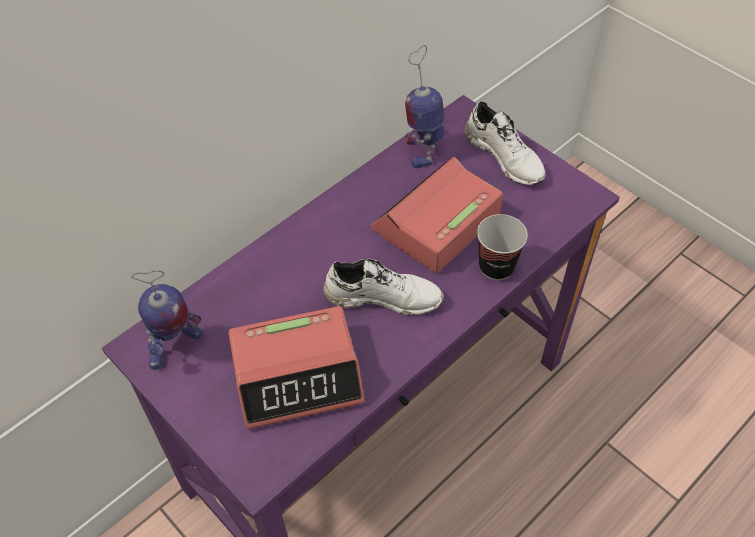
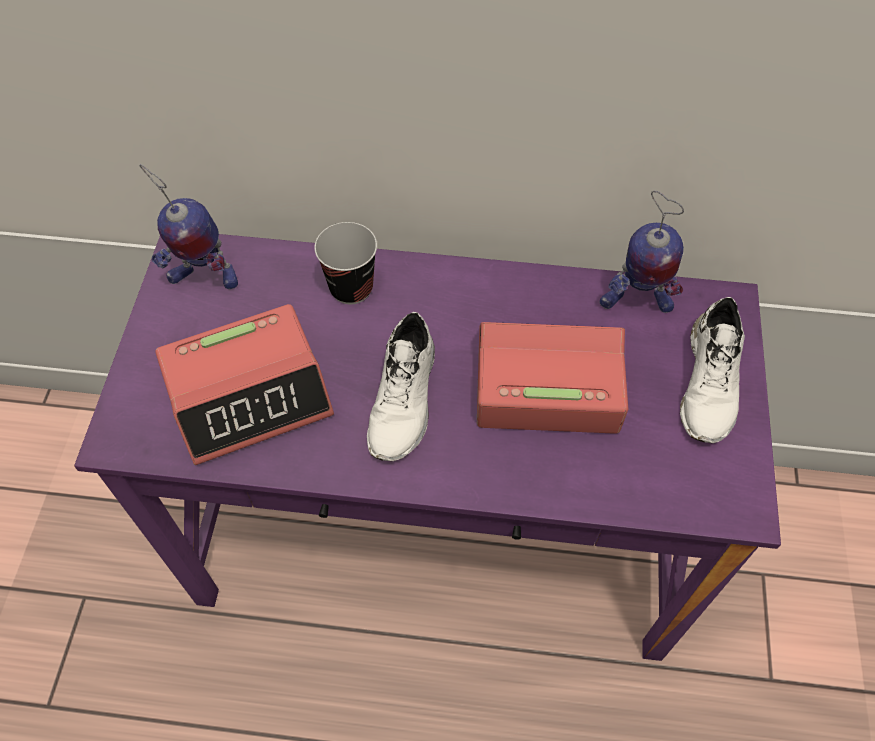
camera: 50 degrees right, 5 degrees up
alarm clock [228,306,365,429] -> alarm clock turned 60 degrees counterclockwise [155,304,334,465]
white shoe [323,259,443,315] -> white shoe turned 45 degrees clockwise [367,312,435,461]
toy robot [405,45,445,168] -> toy robot turned 150 degrees counterclockwise [599,191,684,313]
cup [477,214,528,280] -> cup moved to [314,222,377,304]

